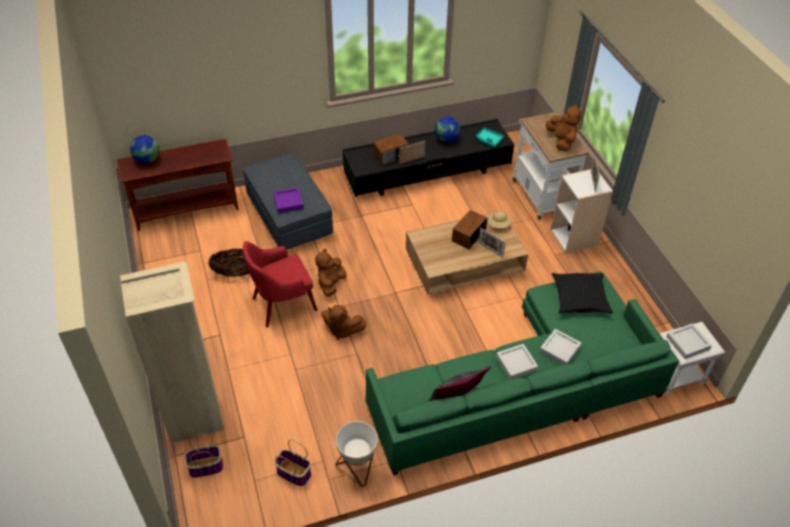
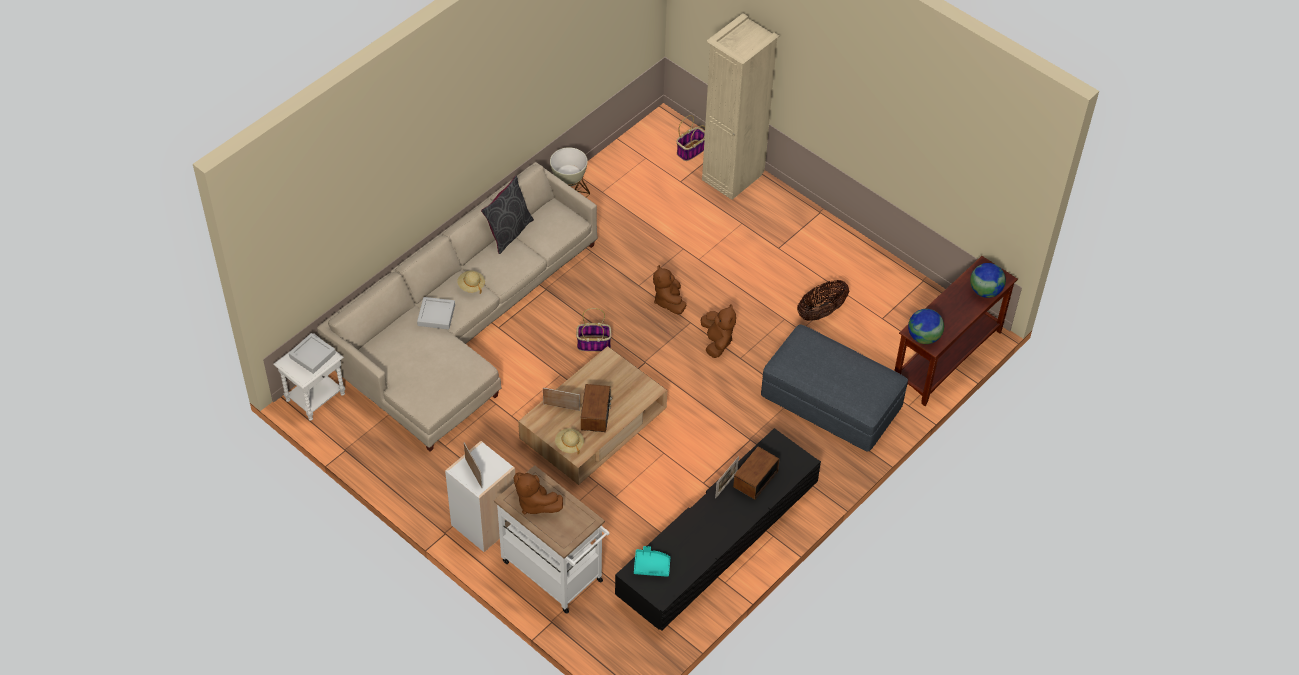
camera: 150 degrees right, 5 degrees up
red armchair [243,241,317,328] -> none
purple tray [273,188,304,213] -> none
basket [274,440,311,486] -> basket moved to [576,308,612,351]
brown plush toy [322,305,367,340] -> brown plush toy turned 90 degrees counterclockwise [653,265,686,315]
green sofa [365,271,679,475] -> beige sofa [317,162,598,452]
globe [435,116,460,142] -> globe moved to [908,309,944,344]
grey tray [496,344,538,379] -> beige hat [457,270,485,294]
black pillow [552,273,613,314] -> none

